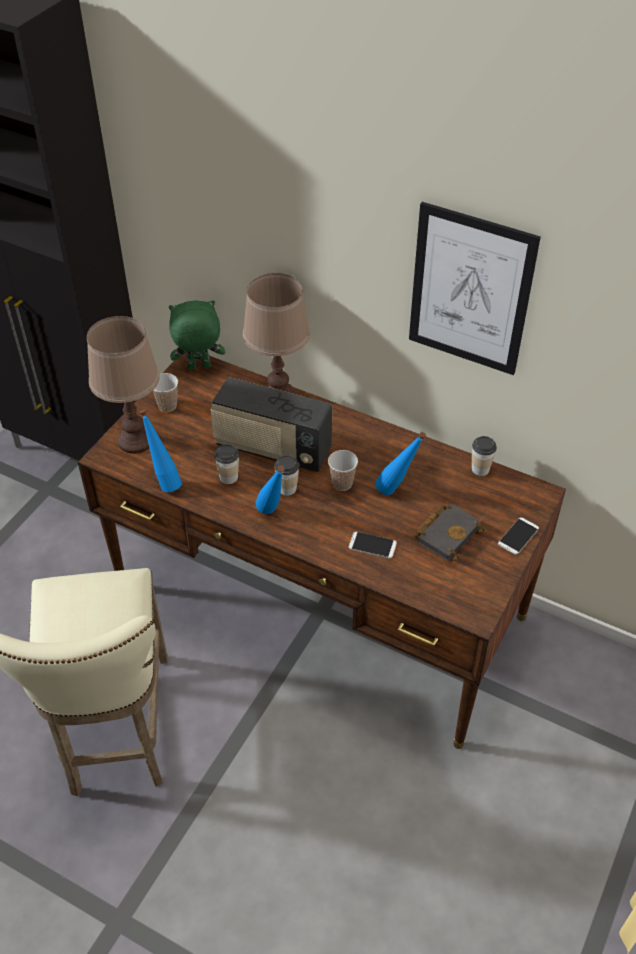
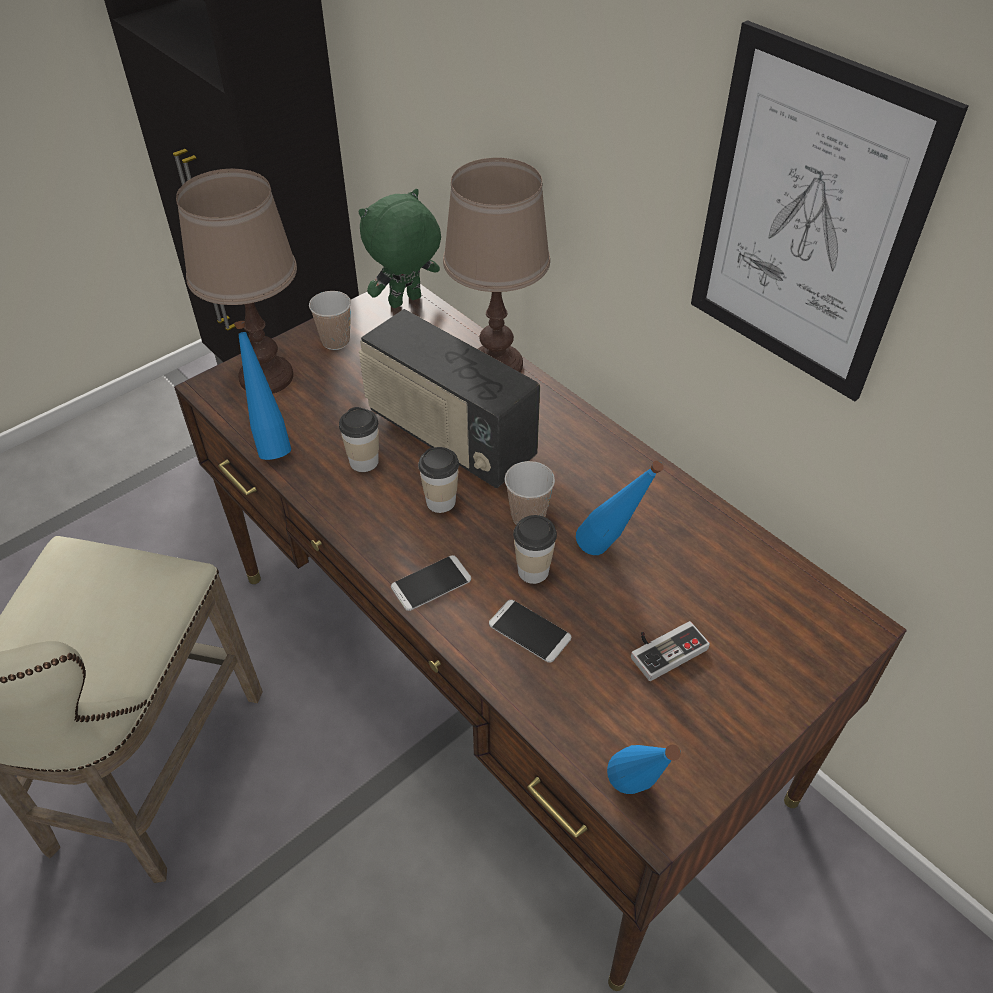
camera: 20 degrees right, 0 degrees up
green plush toy [169,300,225,370] -> green plush toy turned 45 degrees counterclockwise [358,189,441,308]
blue bottle [256,465,285,514] -> blue bottle moved to [607,745,681,794]
black book [414,504,485,562] -> game controller [631,621,710,681]
cup [472,436,497,476] -> cup moved to [513,515,557,584]
phone [498,517,539,555] -> phone moved to [391,555,471,611]

